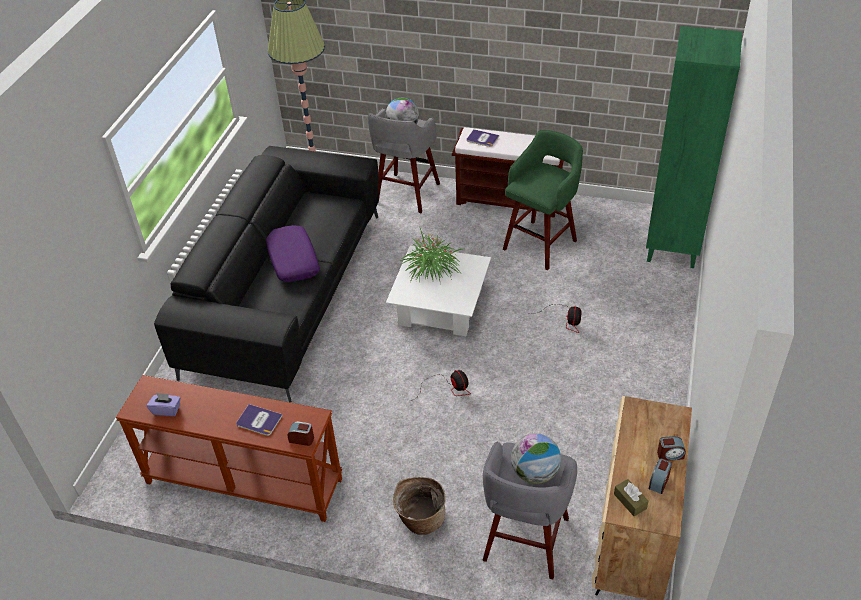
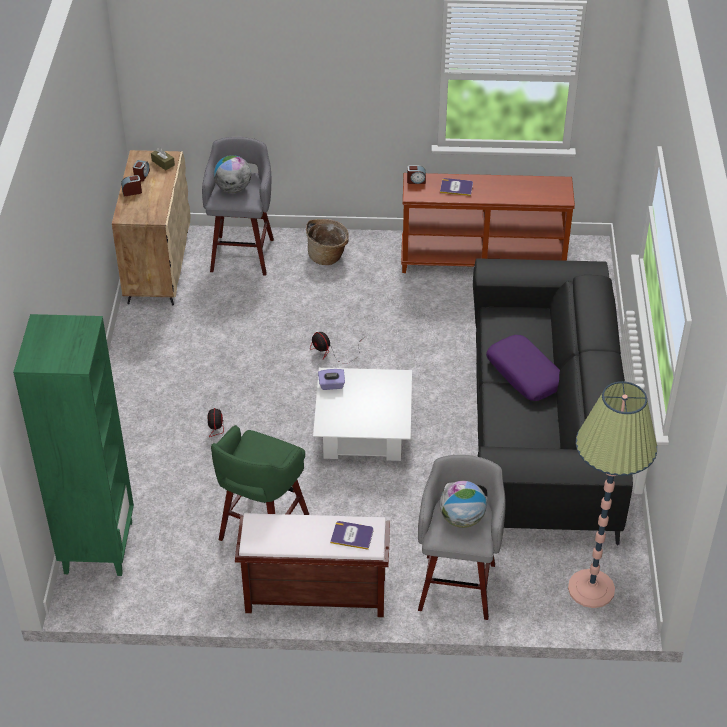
camera: 165 degrees right, 0 degrees up
purple tissue box [147,393,180,416] -> purple tissue box moved to [318,369,345,390]
potted plant [401,226,463,285] -> none

